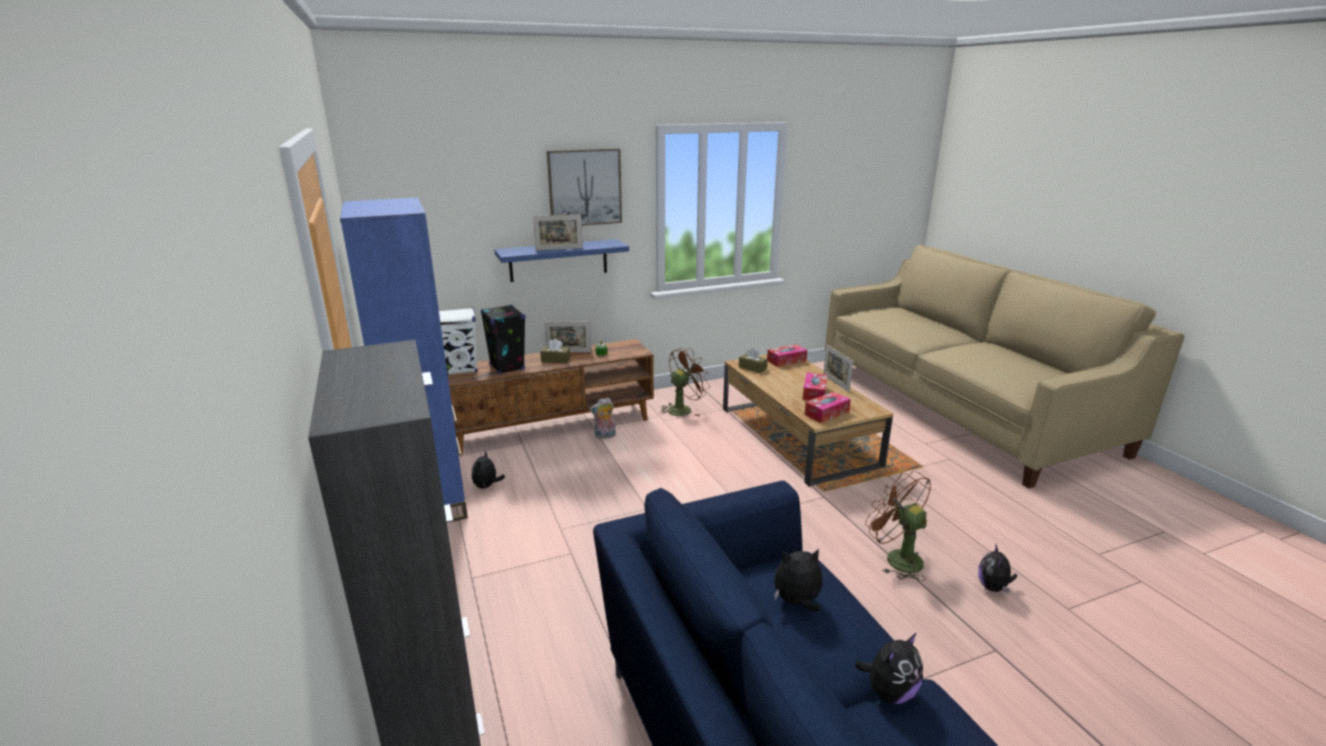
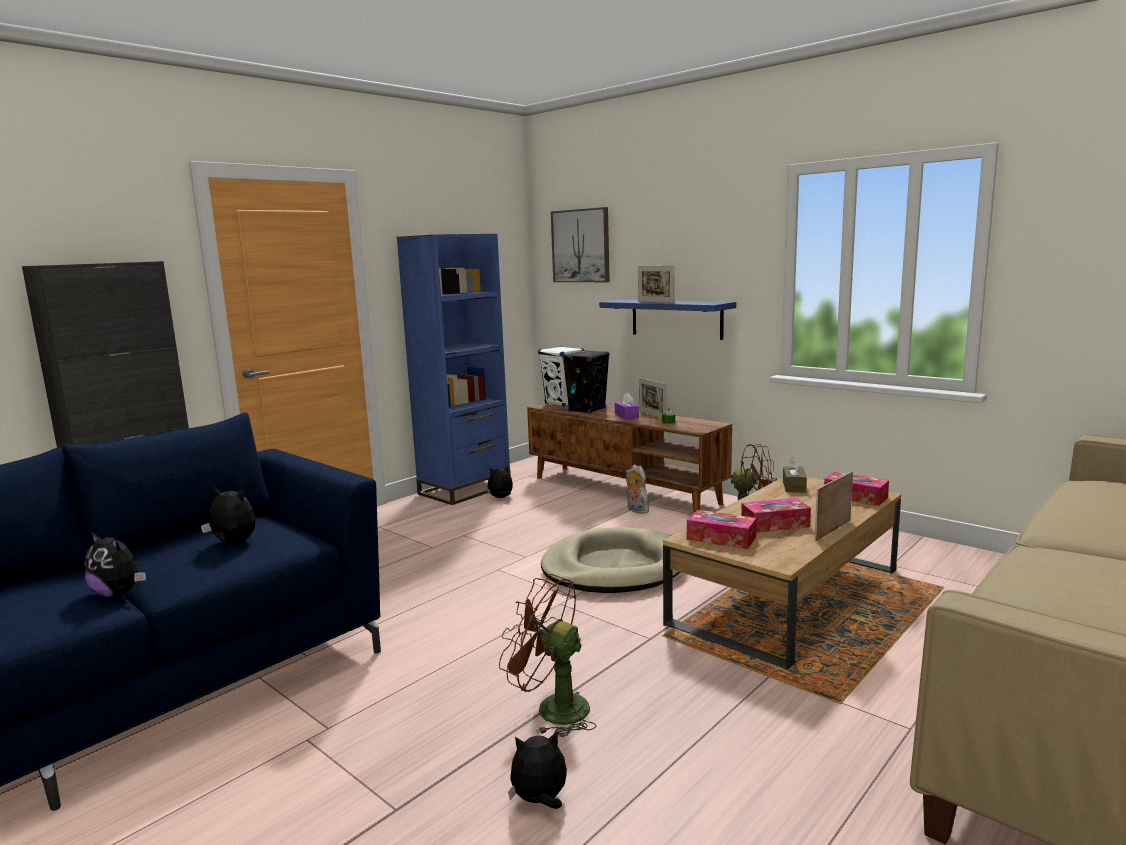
camera: 65 degrees right, 10 degrees down
brown tissue box [540,339,570,363] -> purple tissue box [615,392,639,419]
picture [547,148,622,226] -> picture moved to [551,207,610,282]
plush toy [774,549,823,612] -> plush toy turned 45 degrees counterclockwise [201,486,255,543]
brown fan [865,471,931,581] -> brown fan turned 90 degrees counterclockwise [499,574,596,737]
none -> beige dog bed [541,527,680,593]

